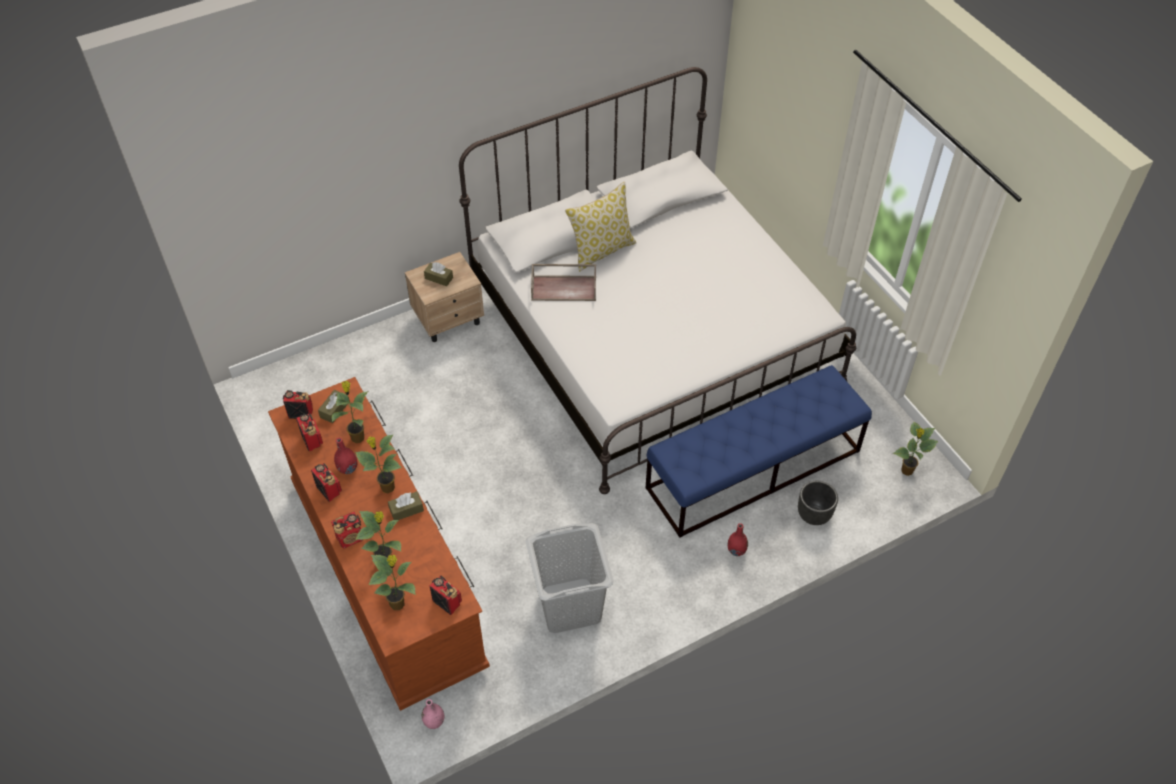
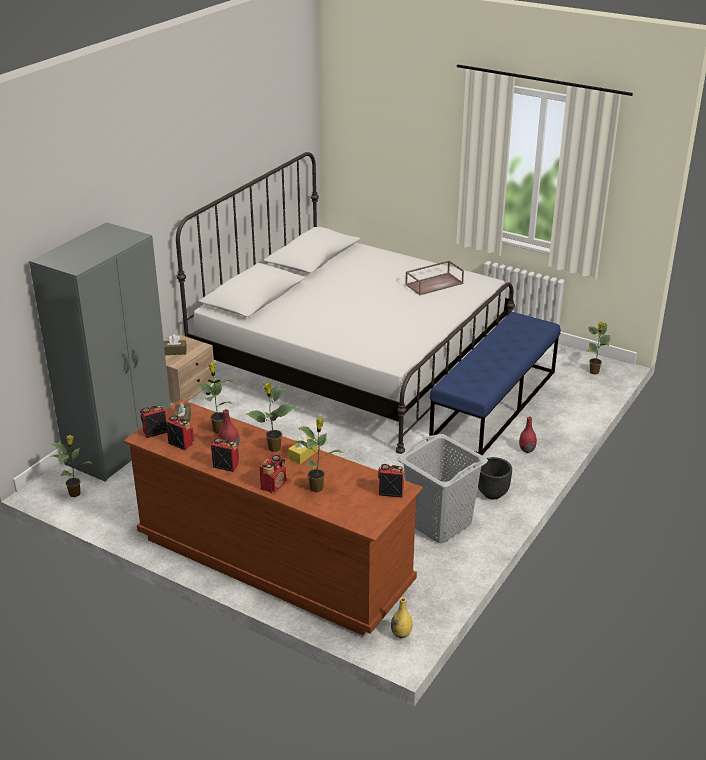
camera: 30 degrees left, 20 degrees down
potted plant [369,555,416,610] -> potted plant moved to [51,435,93,497]
brown tissue box [388,491,424,520] -> yellow tissue box [288,434,318,464]
pink vase [422,699,445,729] -> yellow vase [391,597,412,638]
brown tray [531,264,596,301] -> brown tray moved to [405,260,464,296]
pillow [565,181,637,271] -> none
black planter [798,481,838,525] -> black planter moved to [478,457,512,499]
none -> grey wardrobe [29,222,170,482]

